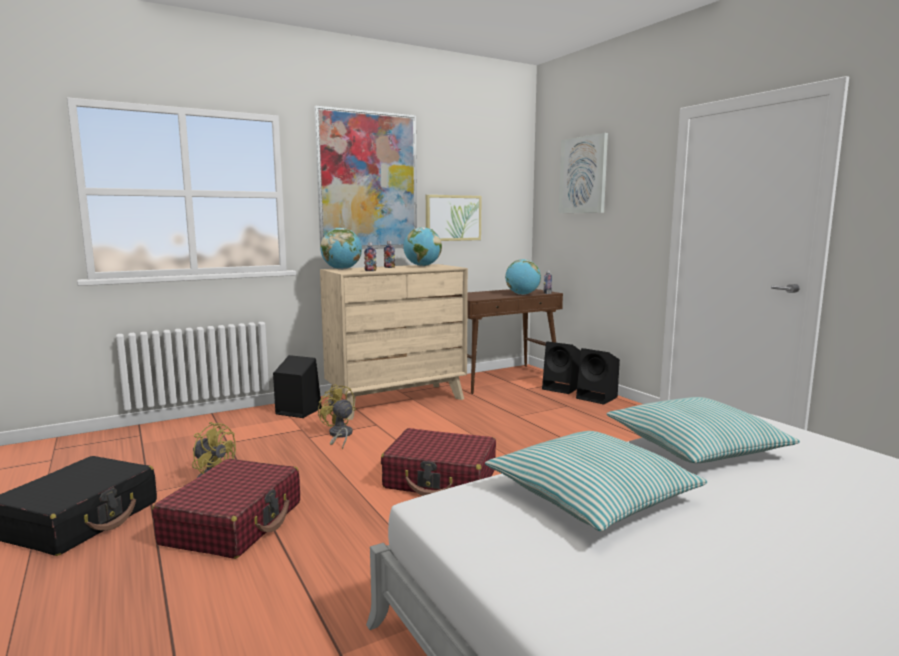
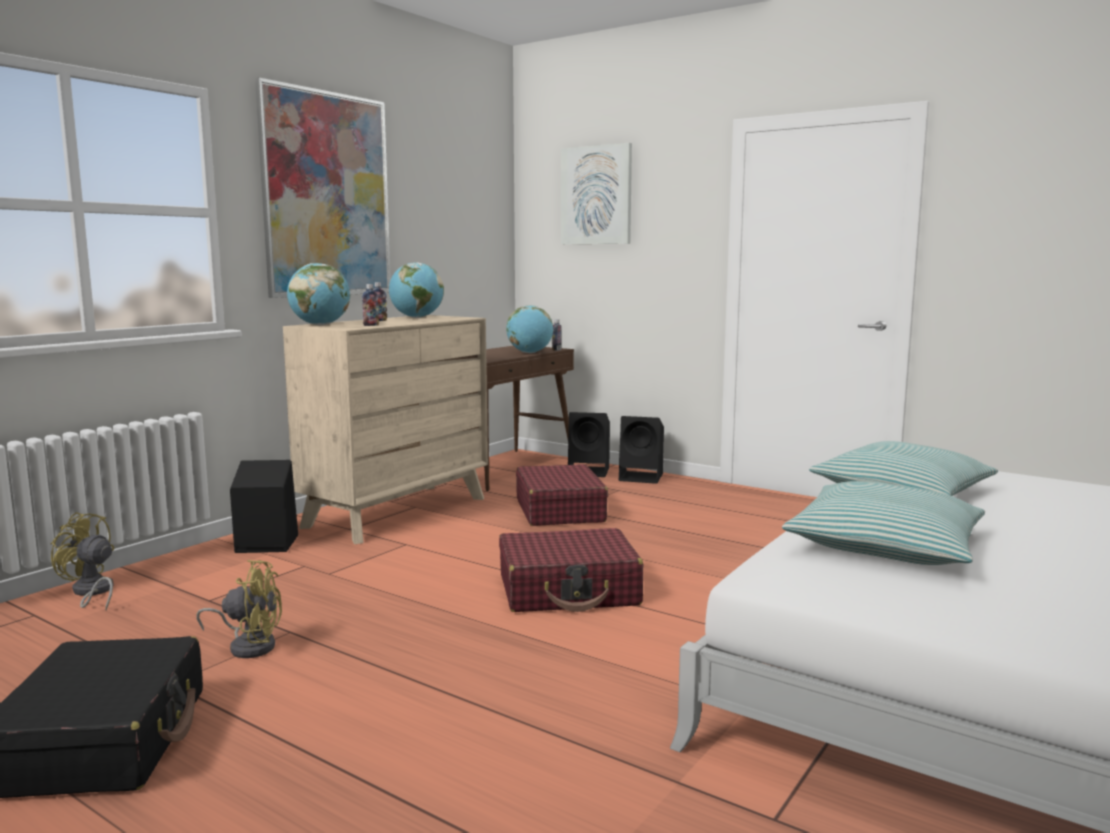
camera: 25 degrees left, 0 degrees up
red suitcase [152,459,300,559] -> red suitcase moved to [516,464,608,526]
yellow fan [318,384,356,450] -> yellow fan moved to [51,512,114,611]
picture [426,195,482,241] -> none

